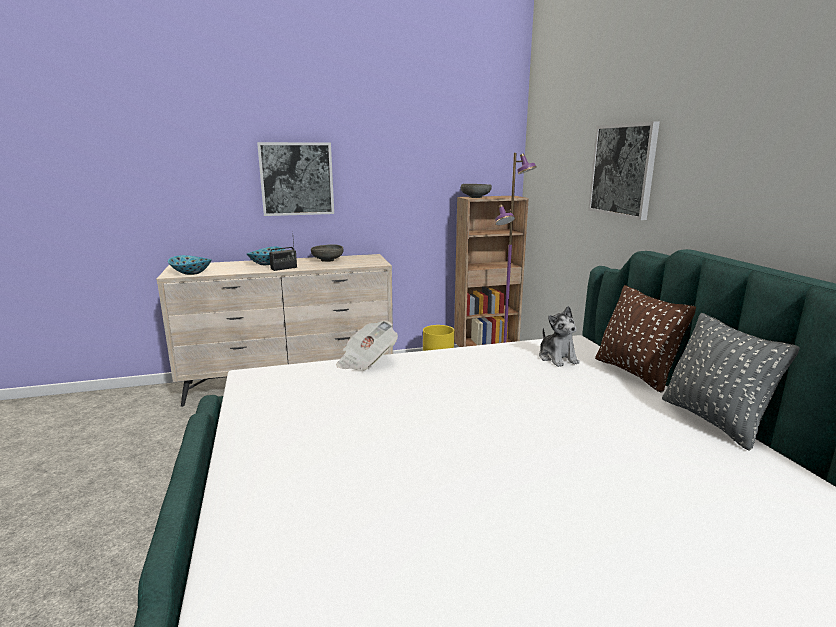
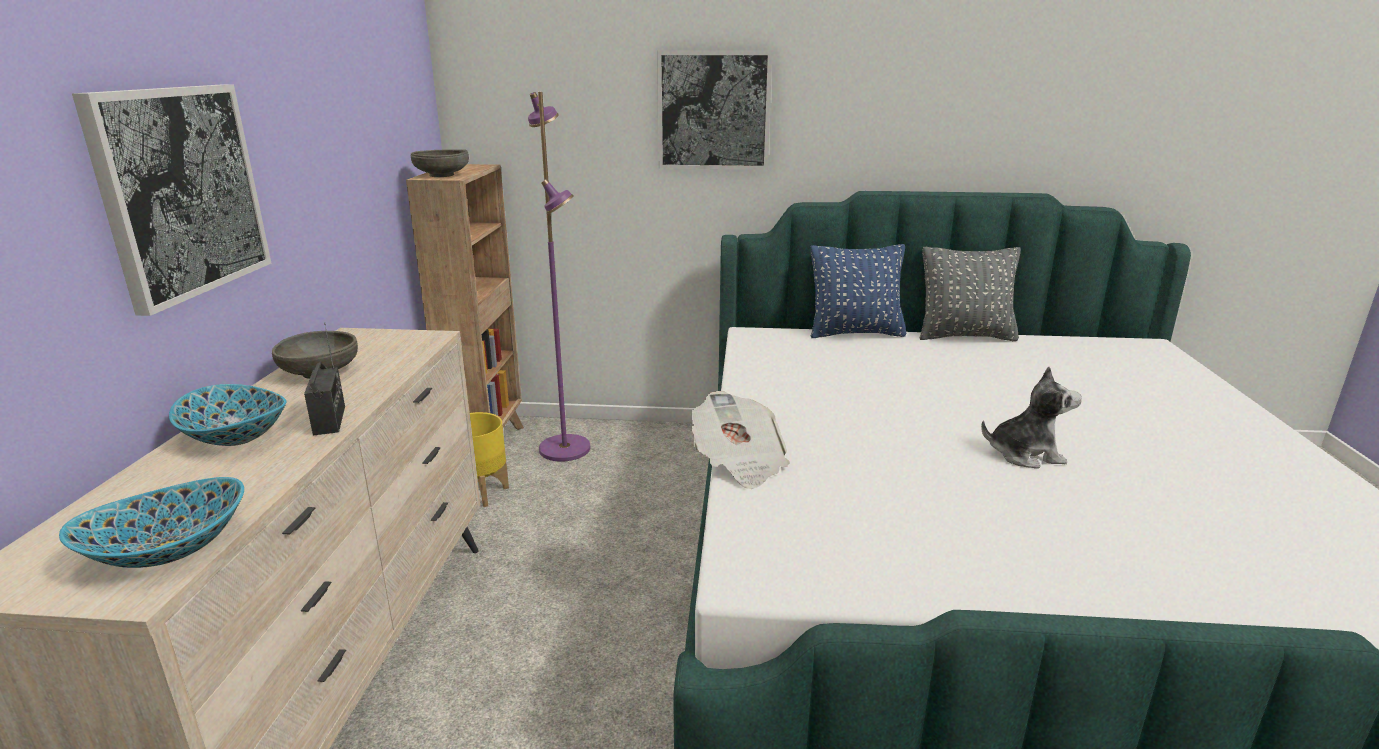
camera: 70 degrees left, 5 degrees up
plush toy [539,306,580,367] -> plush toy moved to [981,367,1082,469]
brown pillow [595,285,696,393] -> blue pillow [810,244,906,338]

